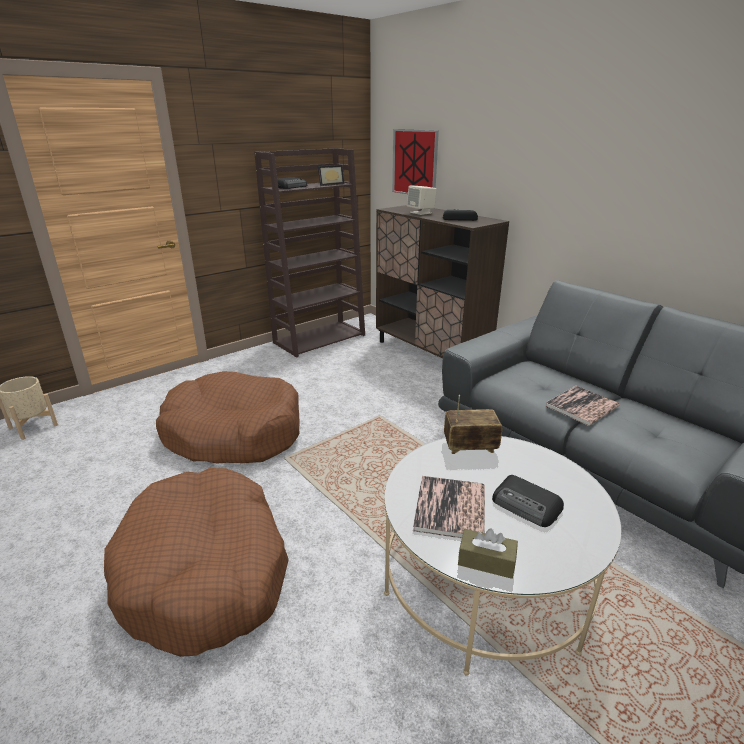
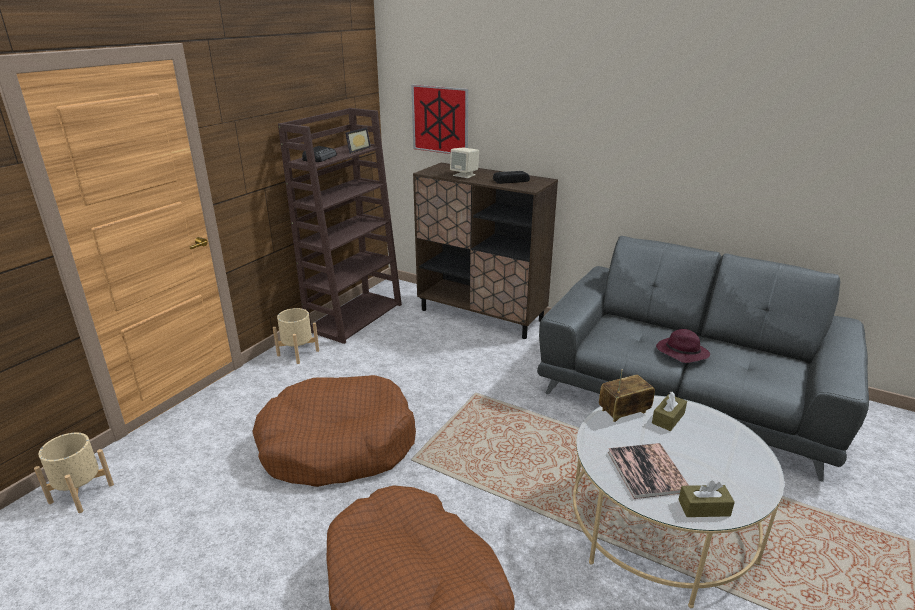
camera: 20 degrees left, 0 degrees up
radio [492,475,564,527] -> none
book [546,386,620,426] -> purple hat [656,329,710,363]
none -> beige planter [273,308,319,364]
none -> brown tissue box [652,392,687,431]

